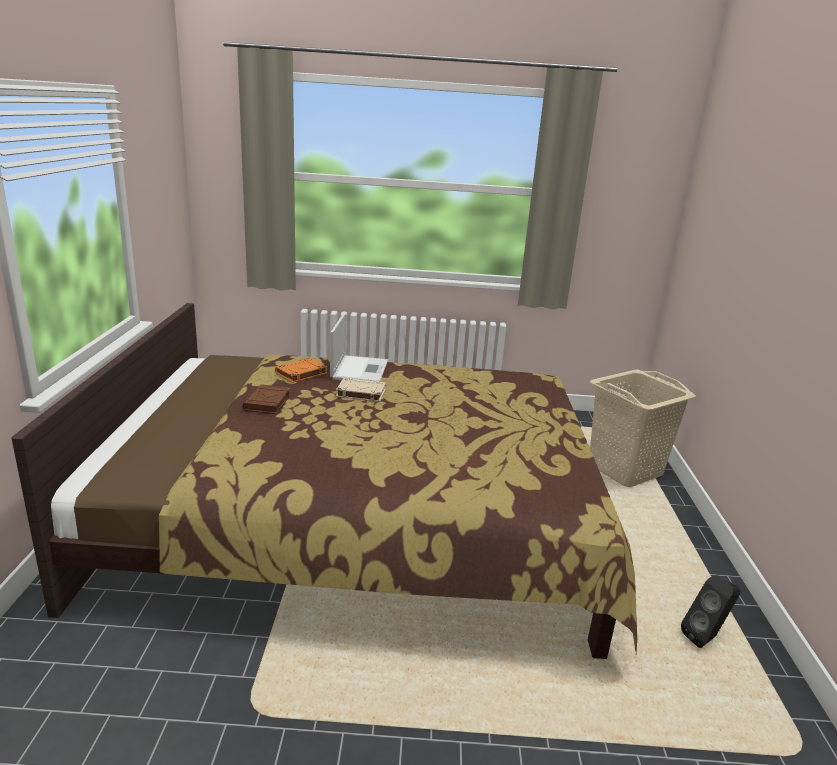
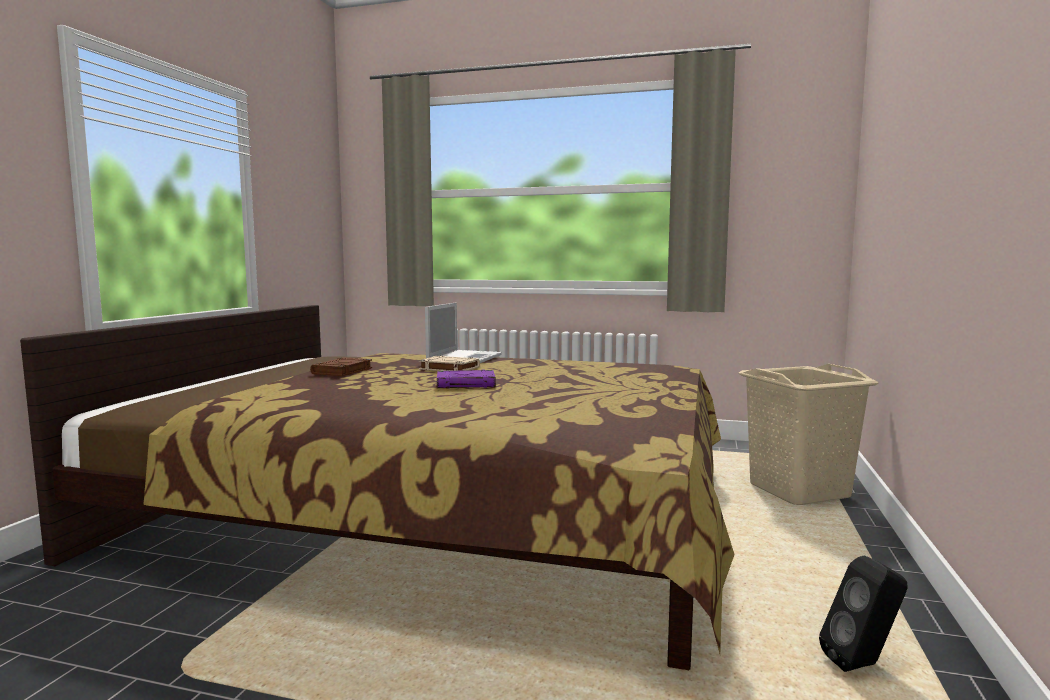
camera: 15 degrees right, 15 degrees down
orange book [275,358,327,383] -> none
none -> purple book [437,370,496,389]

